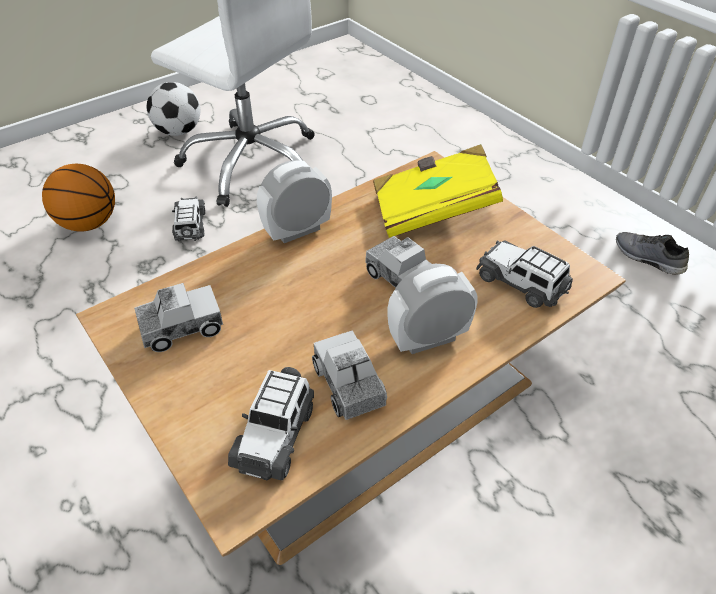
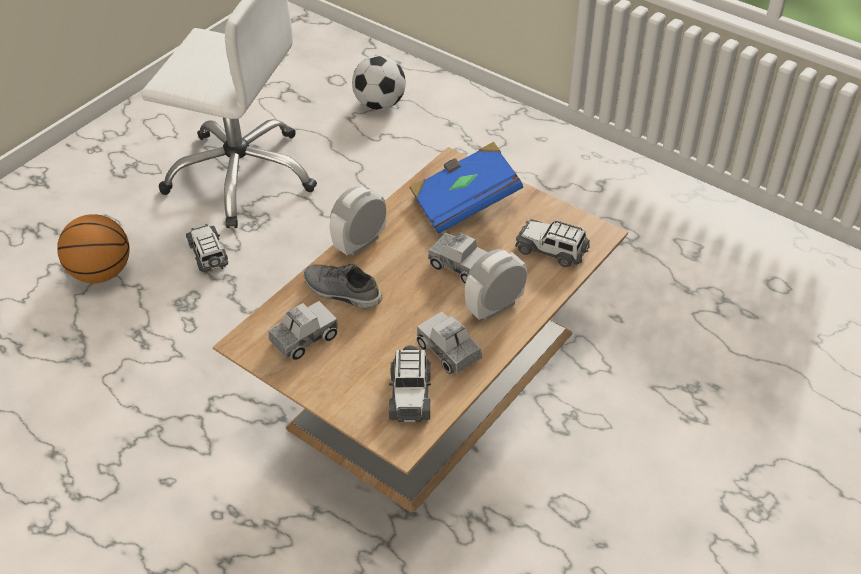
camera: 15 degrees left, 0 degrees up
football [147,82,200,136] -> football moved to [352,55,406,110]
yellow book [373,144,503,238] -> blue book [409,142,523,234]
grey shoe [616,232,689,275] -> grey shoe moved to [304,263,382,309]

